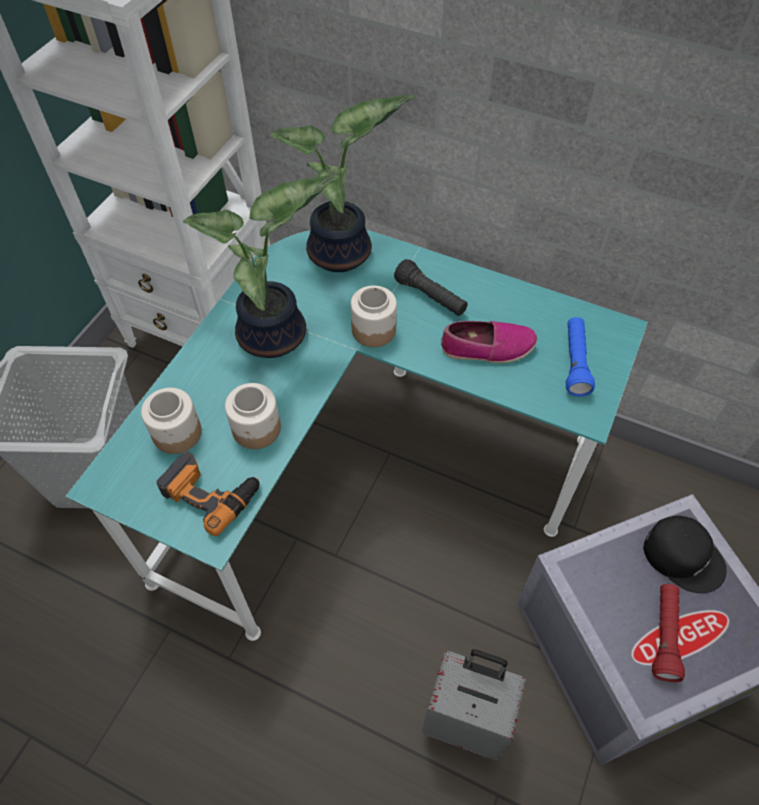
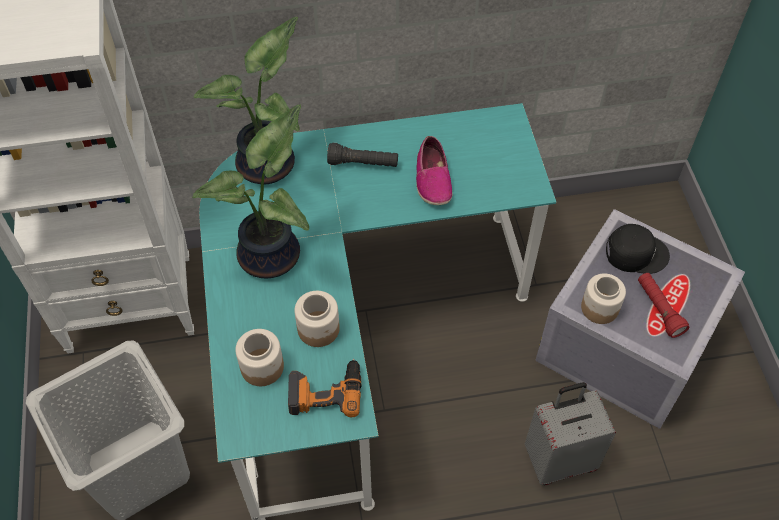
camera: 35 degrees left, 0 degrees up
jar [351,286,397,347] -> jar moved to [581,273,626,324]
shoe [441,321,537,363] -> shoe turned 120 degrees clockwise [416,136,452,205]
blue flashlight [566,317,595,397] -> none

